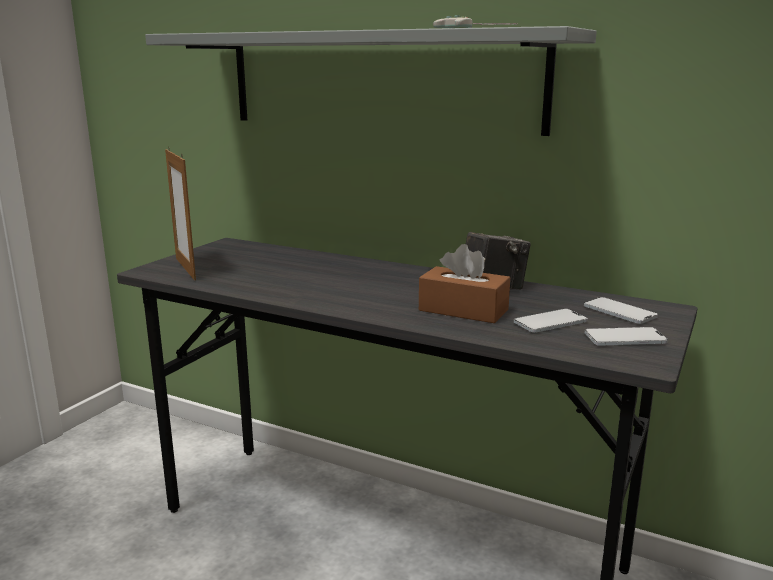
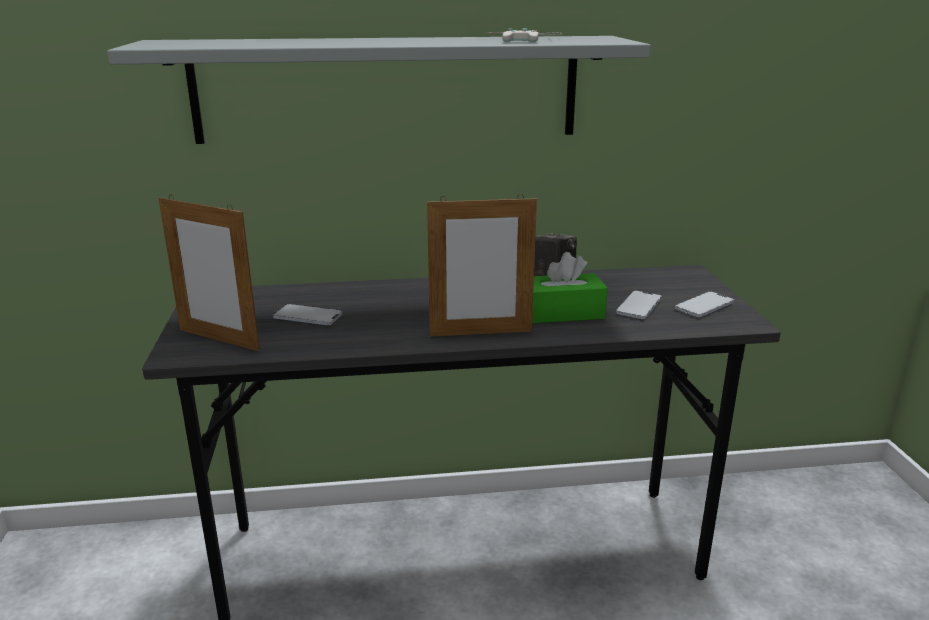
camera: 35 degrees left, 5 degrees up
brown tissue box [419,244,510,323] -> green tissue box [532,252,608,323]
phone [584,297,658,324] -> phone moved to [273,304,342,325]
none -> picture frame [427,194,537,336]

